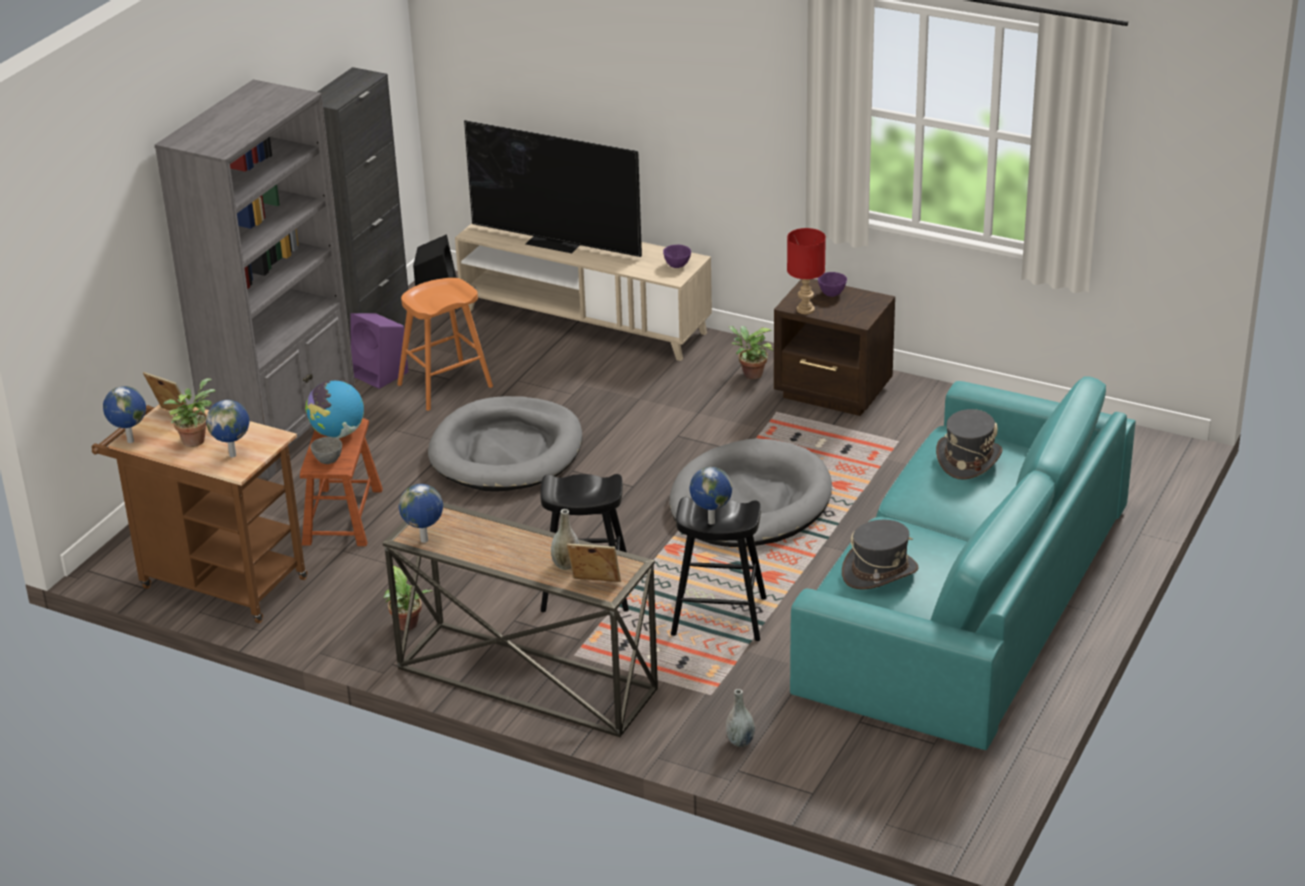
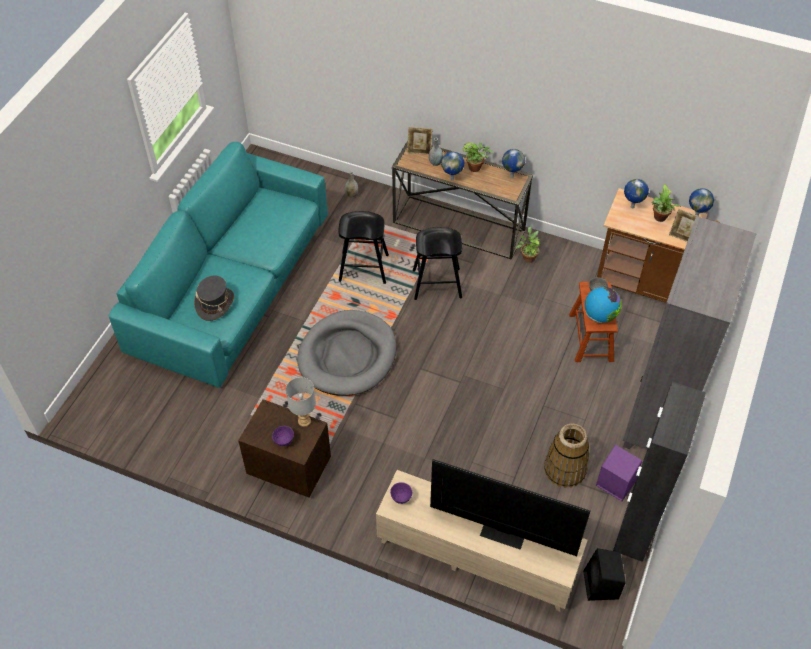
camera: 175 degrees right, 20 degrees up
orange stool [397,278,493,411] -> basket [544,424,589,488]
grey dog bed [428,396,582,492] -> none
globe [689,467,732,525] -> globe moved to [441,152,464,181]
potted plant [728,326,774,379] -> potted plant moved to [462,142,493,172]
red table lamp [787,228,826,314] -> grey table lamp [286,377,316,427]
grey hat [842,520,919,589] -> none

